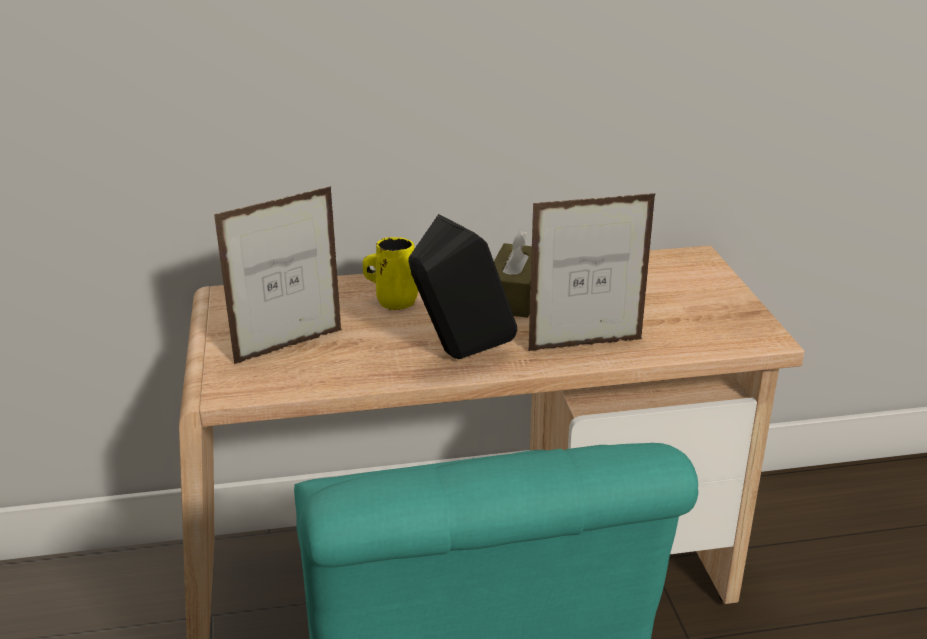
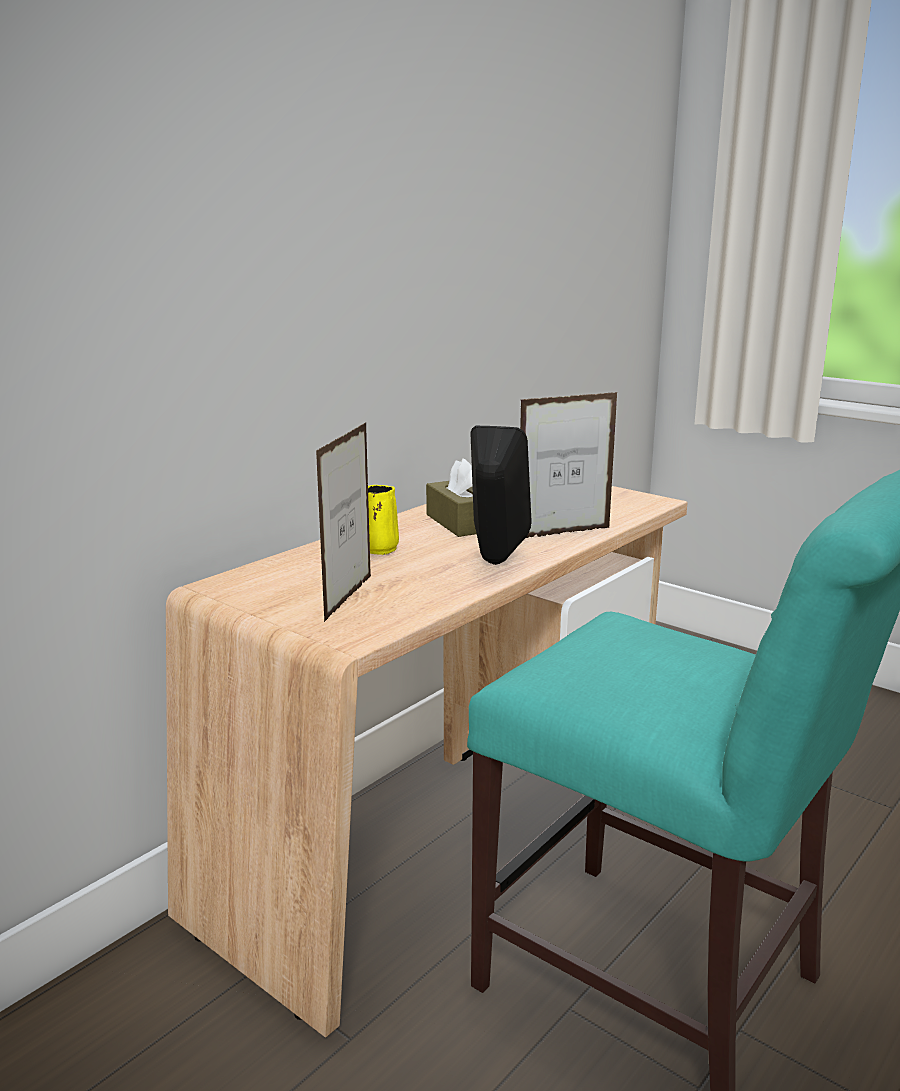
camera: 40 degrees left, 10 degrees down
picture frame [529,193,656,351] -> picture frame turned 150 degrees counterclockwise [520,392,617,538]

